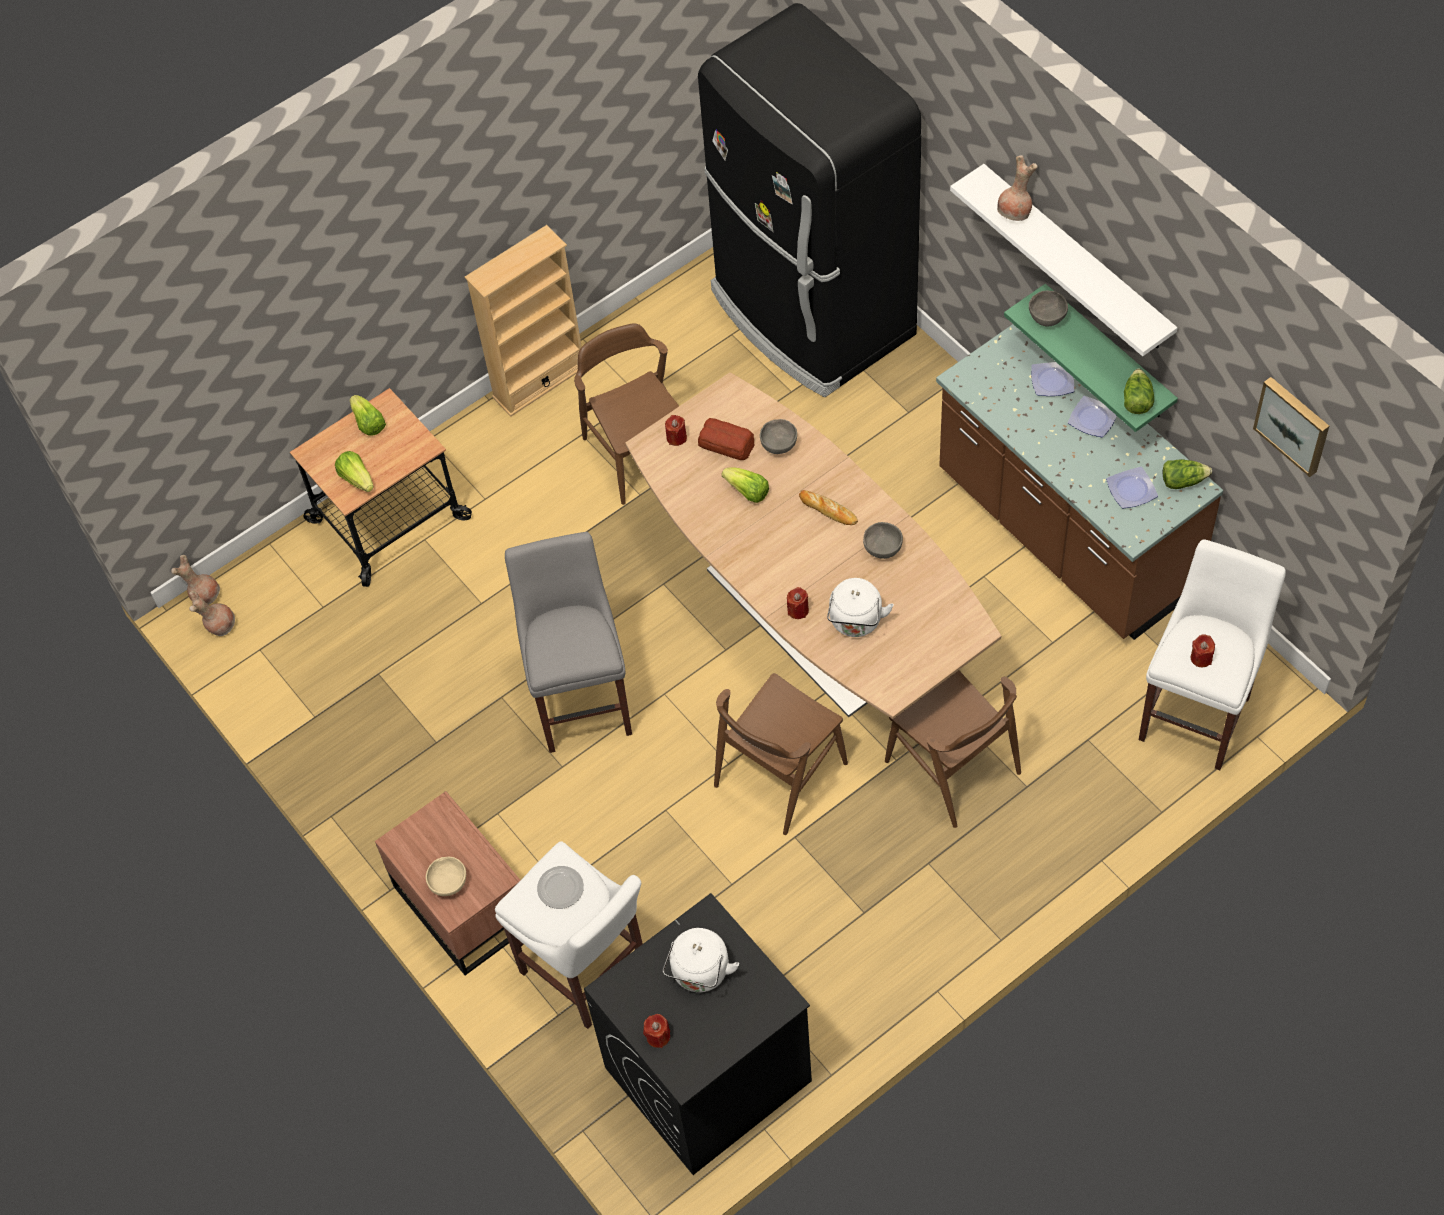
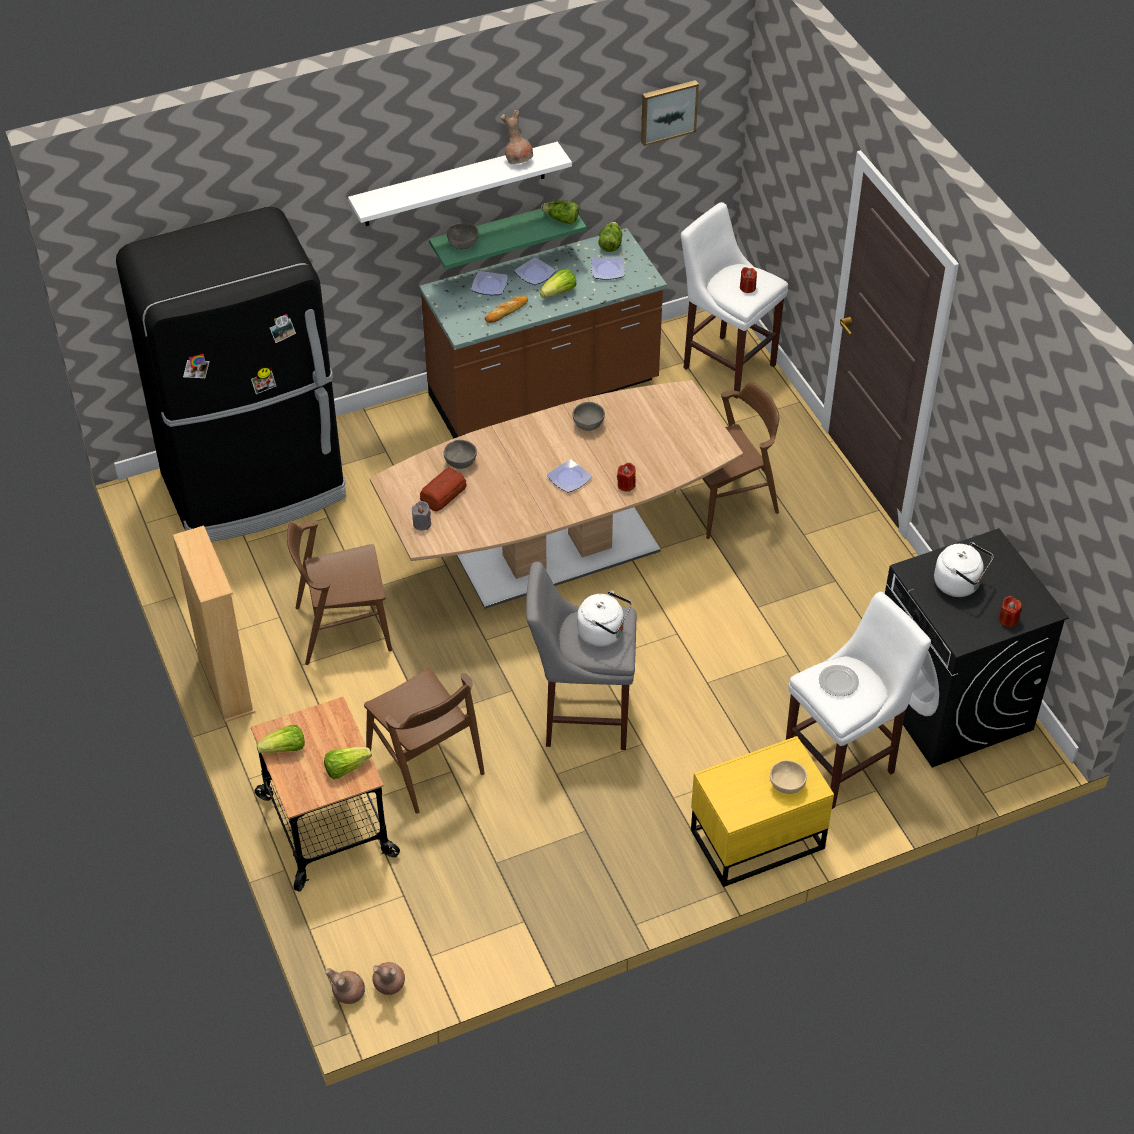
camera: 80 degrees left, 10 degrees down
brown nightstand [375,791,520,975] -> yellow nightstand [691,736,834,887]
red candle [665,415,687,446] -> grey candle [412,501,431,530]
brown chair [714,673,848,835] -> brown chair moved to [364,668,485,814]
lettuce [722,467,769,503] -> lettuce moved to [540,269,576,298]
bread [799,490,858,525] -> bread moved to [485,295,528,323]
white kettle [827,578,894,637] -> white kettle moved to [577,591,632,647]
brown vase [997,155,1038,221] -> brown vase moved to [501,110,533,164]
none -> plate [547,459,592,493]

